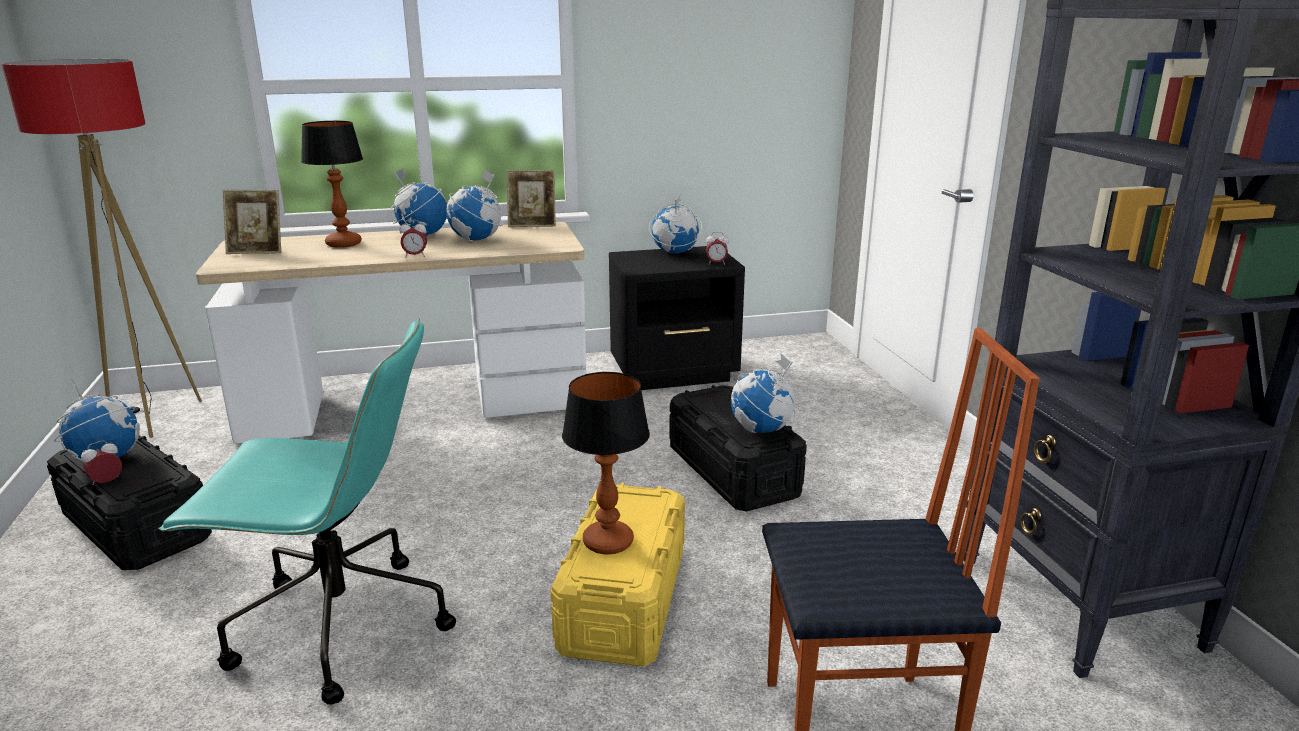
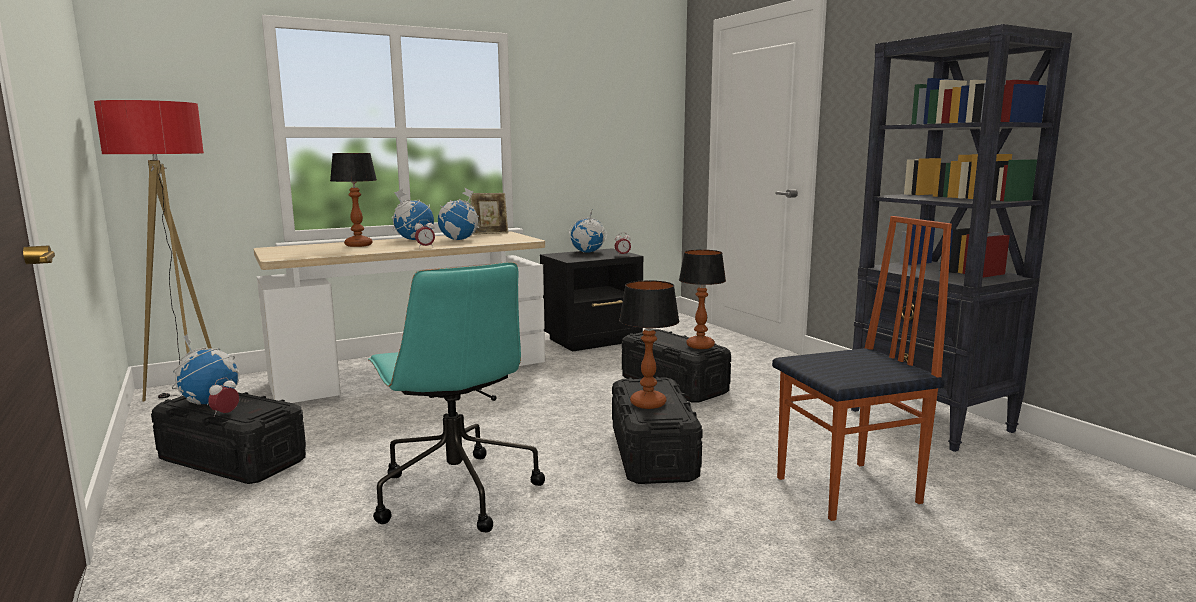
camera: 15 degrees left, 10 degrees down
turquoise office chair [159,318,456,704] -> turquoise office chair turned 75 degrees clockwise [368,262,545,532]
picture frame [223,190,281,254] -> none
yellow storage box [551,483,685,666] -> black storage box [612,377,703,484]
globe [731,354,797,433] -> table lamp [679,250,726,349]

